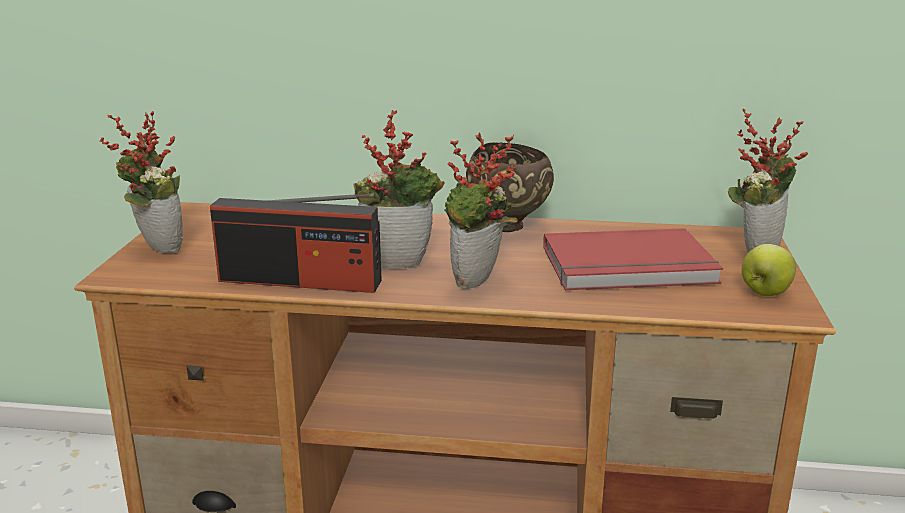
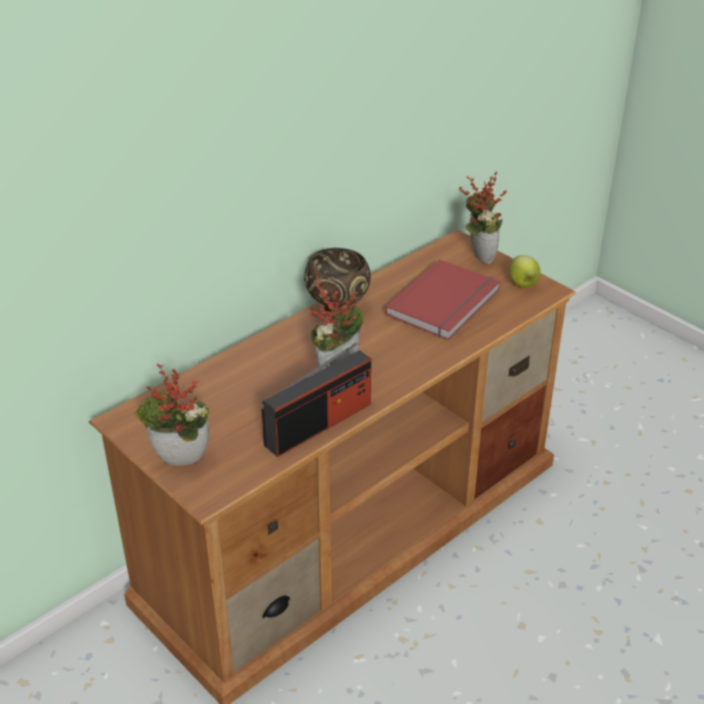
camera: 50 degrees left, 15 degrees up
potted plant [444,133,518,289] -> none

